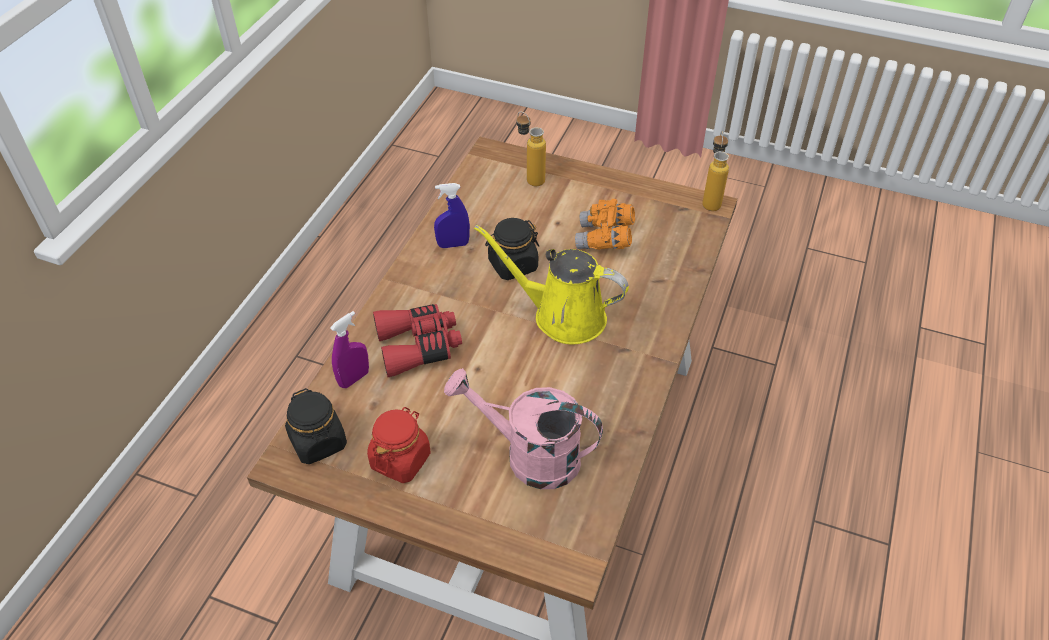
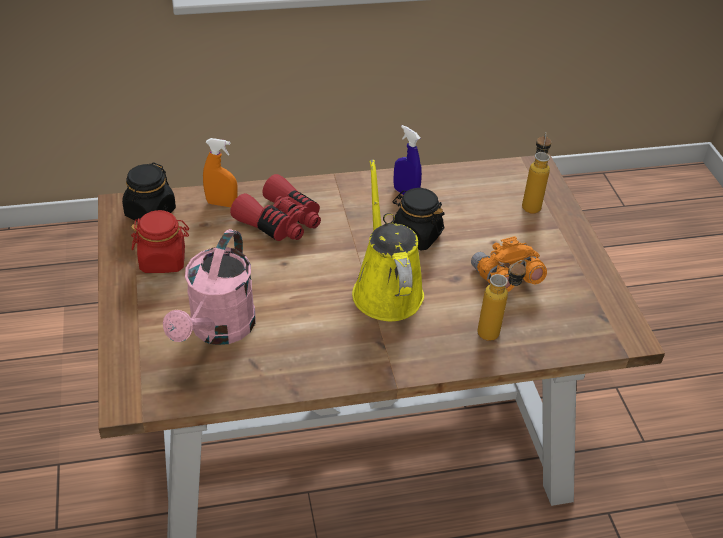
camera: 55 degrees right, 5 degrees down
purple spray bottle [330,311,369,388] -> orange spray bottle [203,138,238,207]
pink watering can [444,368,603,489] -> pink watering can turned 150 degrees counterclockwise [163,229,255,345]
bottle [702,131,729,211] -> bottle moved to [477,260,526,341]

